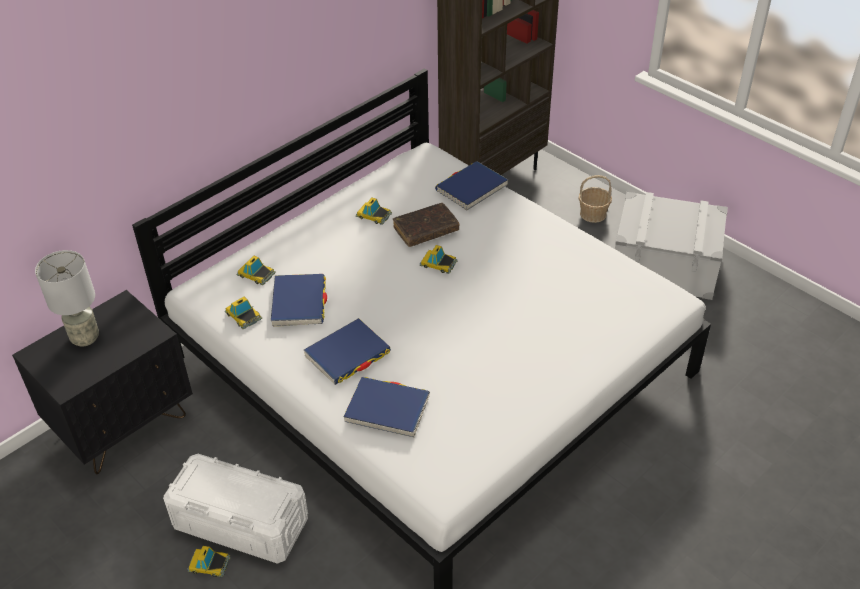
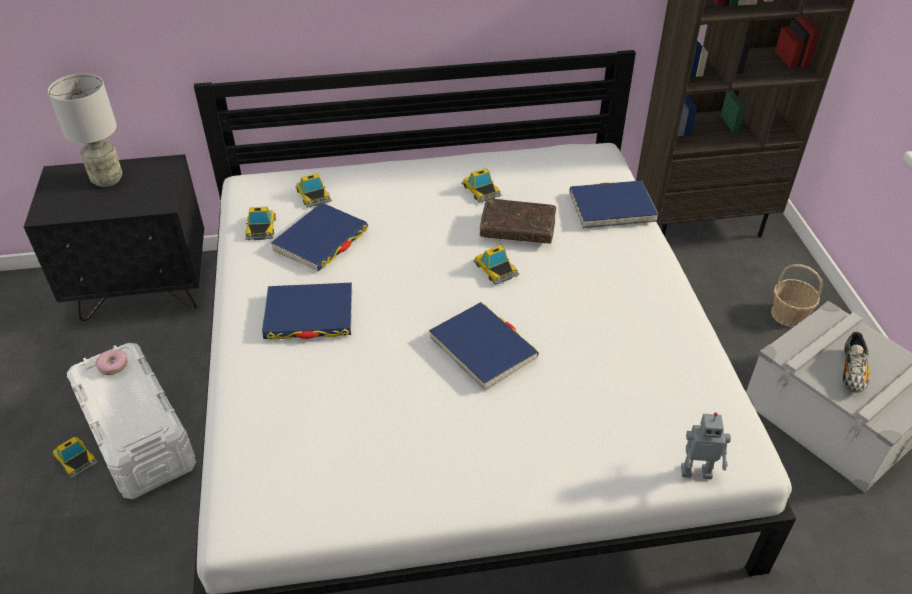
camera: 35 degrees right, 0 degrees up
blue book [343,377,430,437] -> blue book moved to [429,302,539,390]
none -> donut [95,350,128,375]
none -> toy robot [681,412,731,479]
none -> shoe [843,332,870,393]

